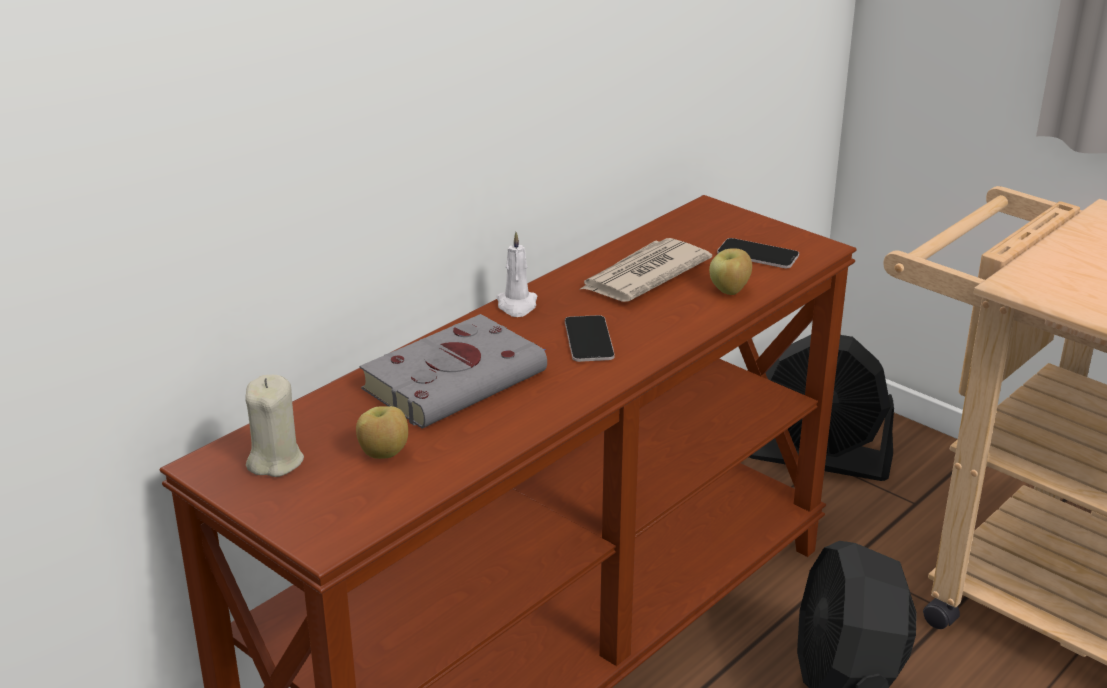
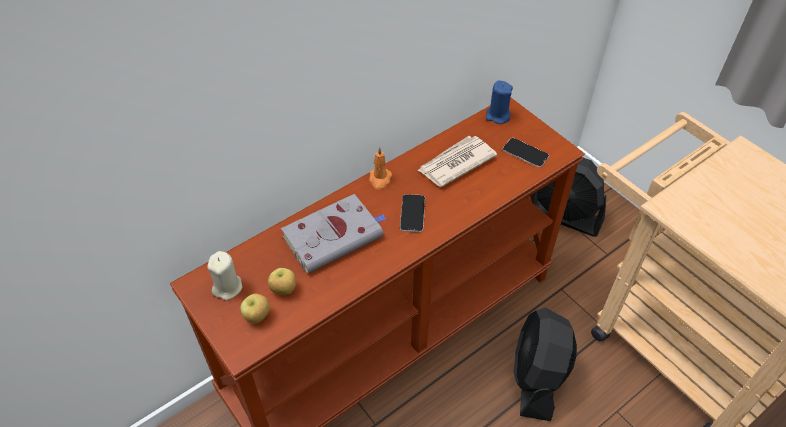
camera: 10 degrees right, 20 degrees up
white candle [497,232,537,317] -> orange candle [369,147,392,190]
apple [709,248,752,295] -> apple moved to [241,294,270,324]
none -> blue candle [486,81,513,124]

